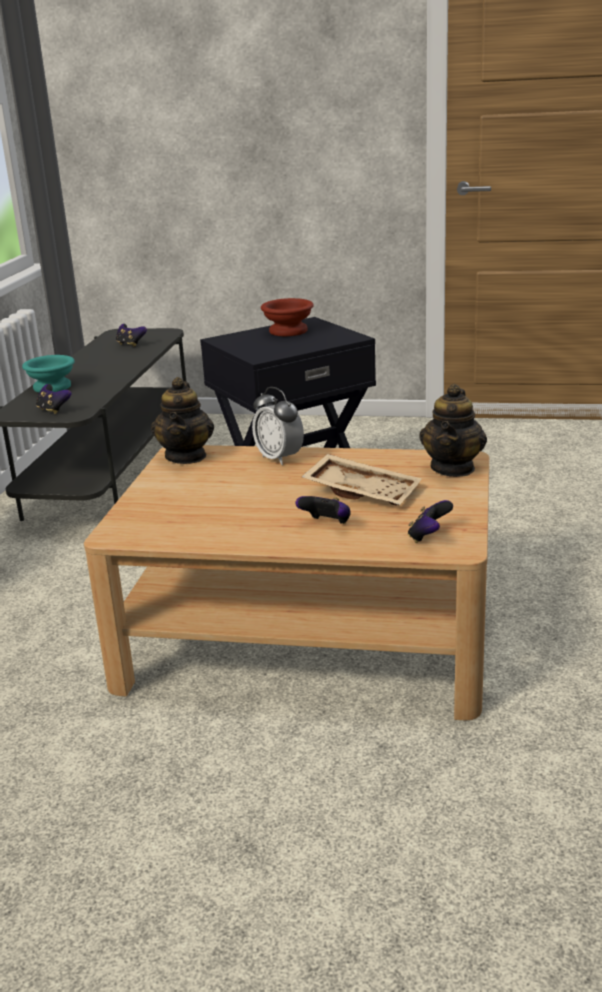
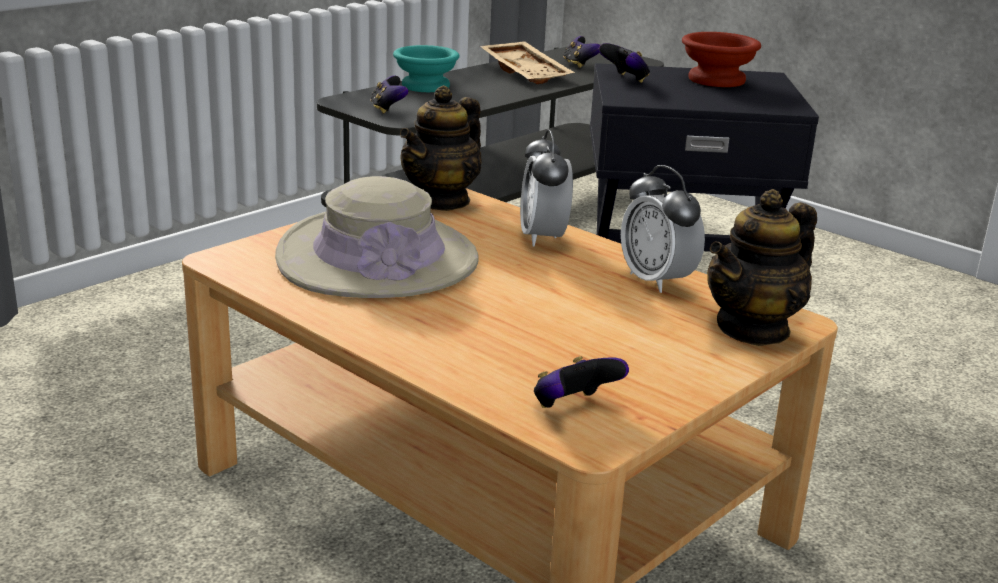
camera: 30 degrees right, 0 degrees up
game controller [296,496,350,524] -> game controller moved to [598,43,650,83]
beige tray [302,454,422,506] -> beige tray moved to [480,41,575,84]
none -> beige hat [275,176,479,298]
none -> alarm clock [621,165,705,293]

